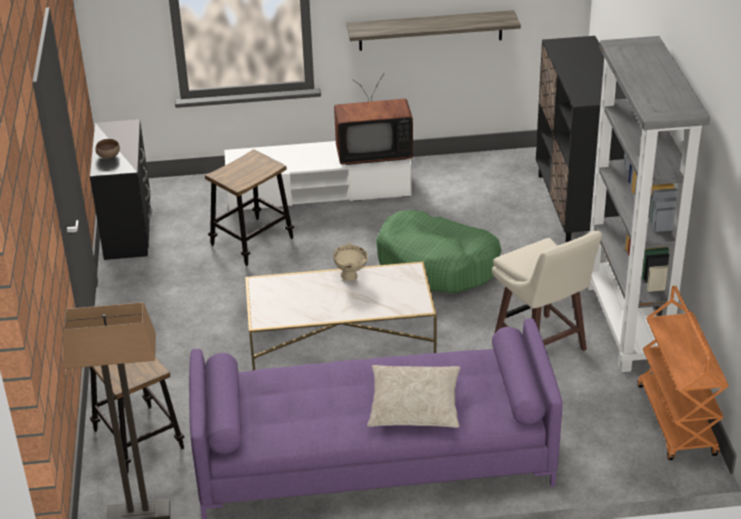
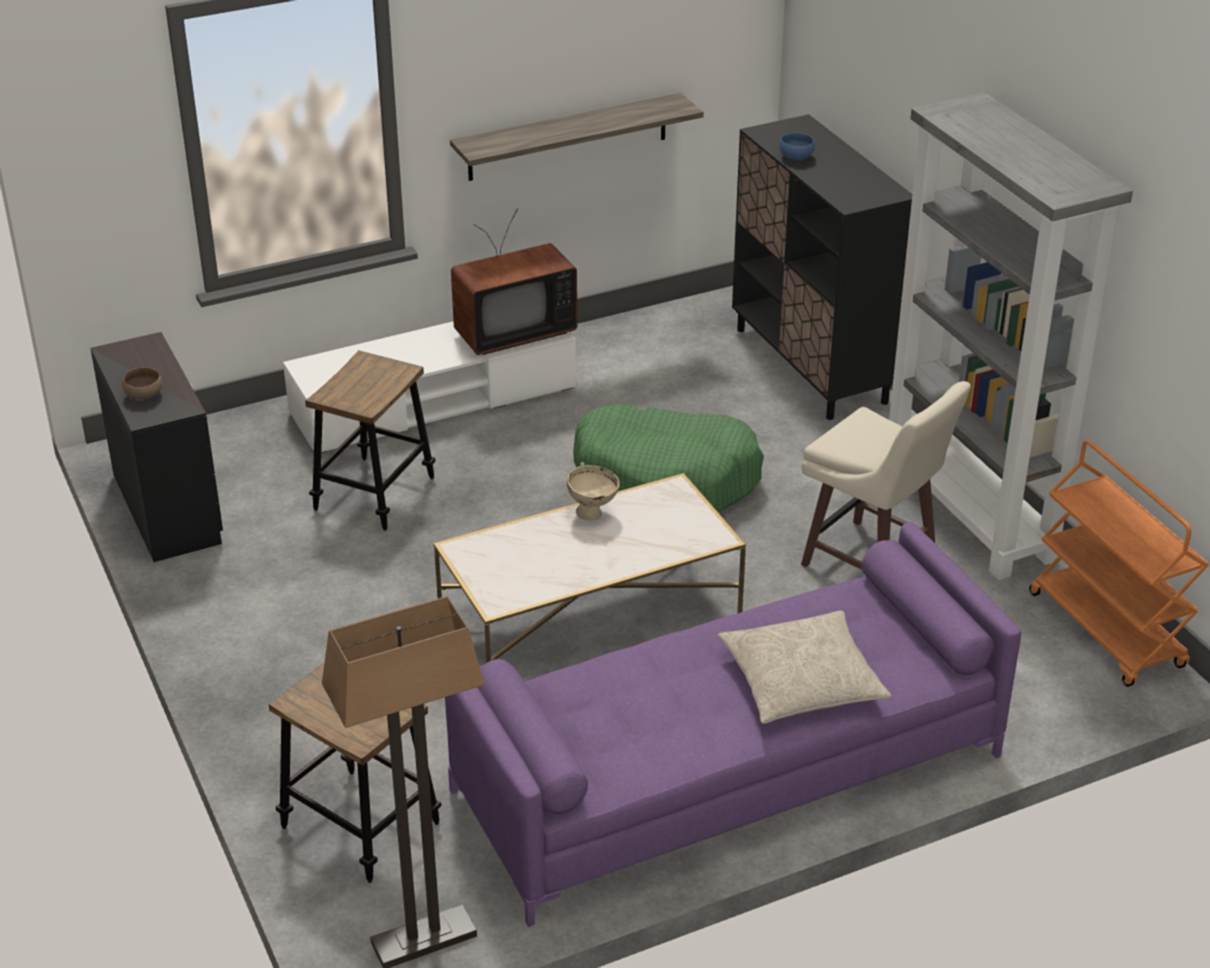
camera: 20 degrees left, 0 degrees up
none -> blue bowl [780,133,815,160]

